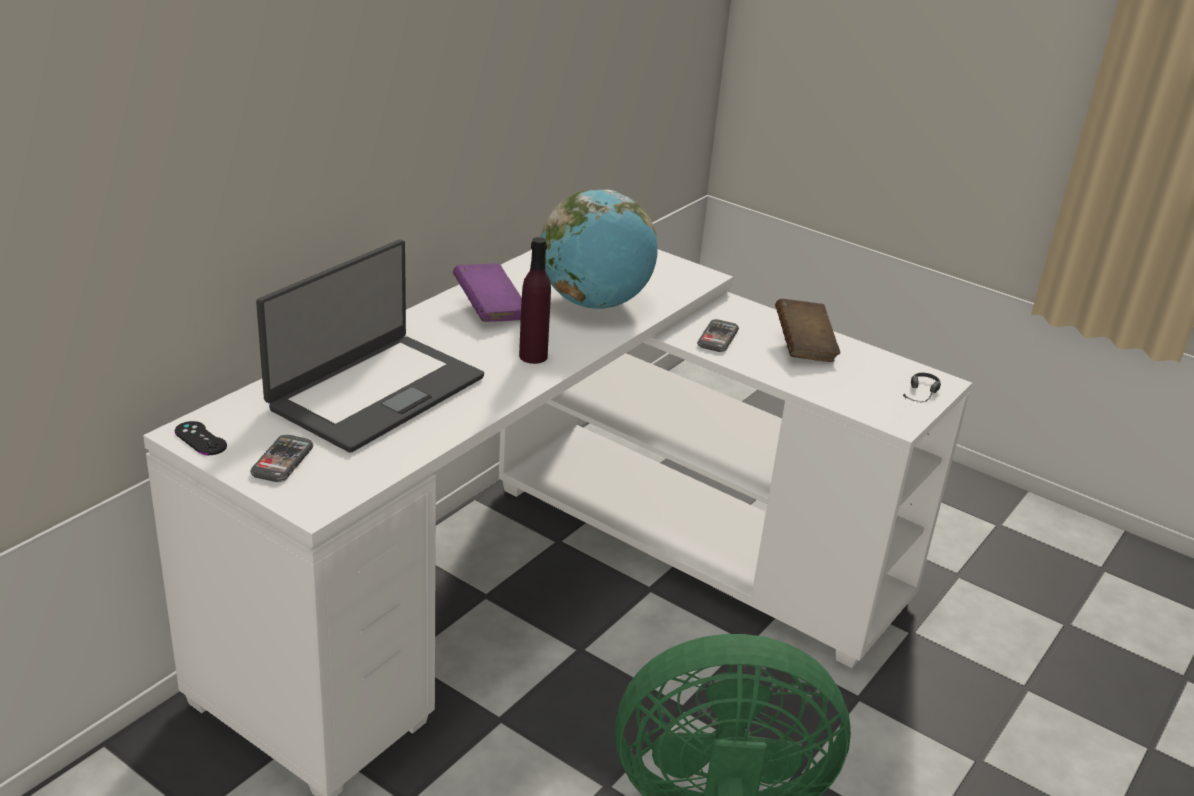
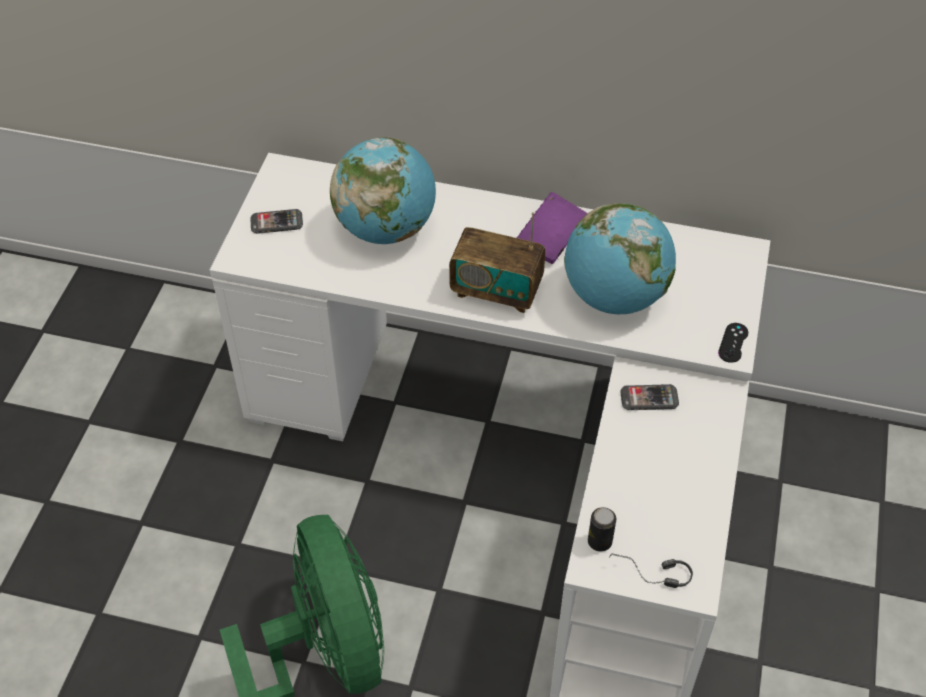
camera: 70 degrees right, 20 degrees up
black game controller [175,421,227,455] -> black game controller moved to [718,323,748,363]
laptop [256,240,484,453] -> globe [330,137,436,244]
purple bottle [519,237,551,364] -> radio [449,212,546,313]
brown book [775,299,840,362] -> none
none -> can [588,507,616,552]

